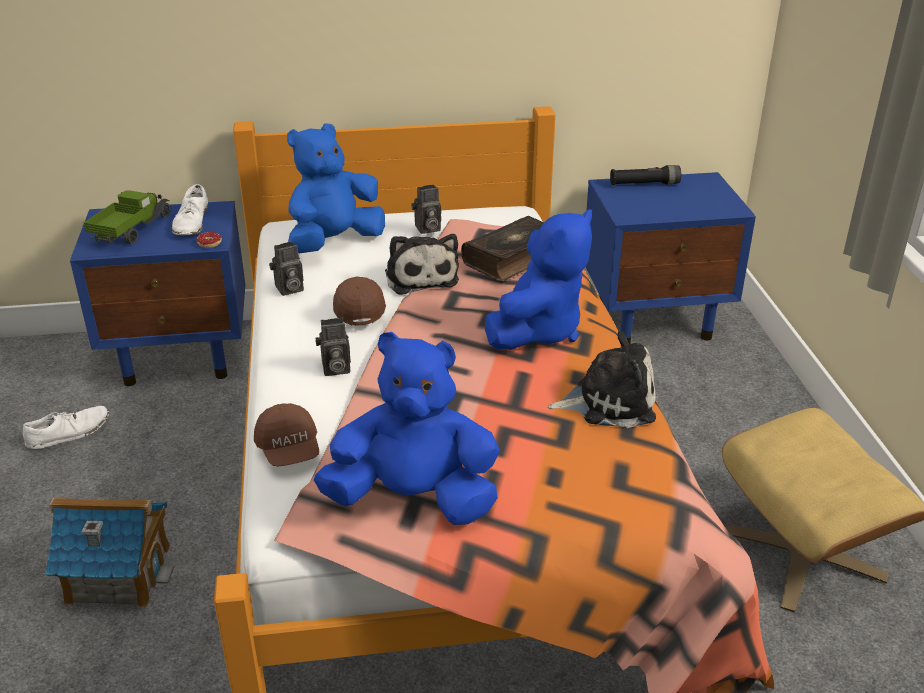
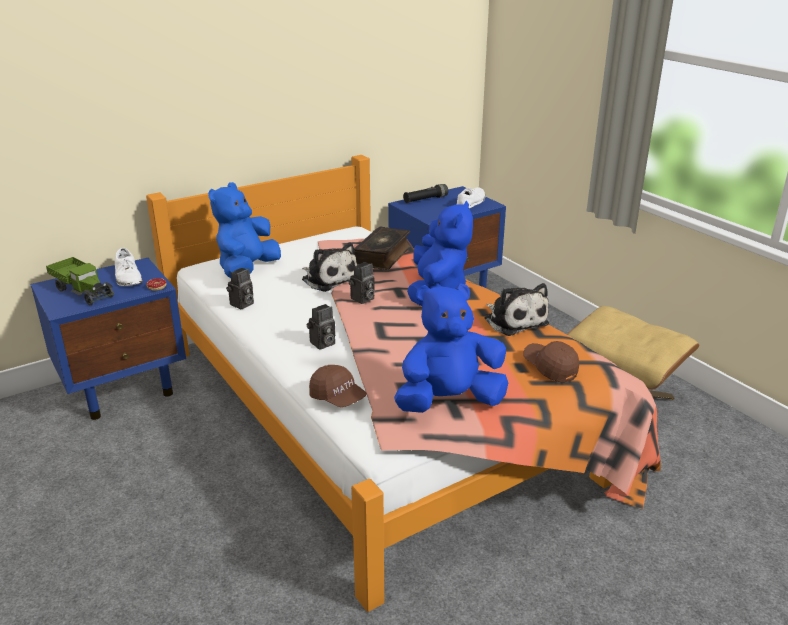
camera: 25 degrees left, 5 degrees down
white shoe [23,406,109,449] -> white shoe moved to [457,187,485,208]
toy house [45,498,174,607] -> none
toy truck [83,190,171,244] -> toy truck turned 135 degrees clockwise [46,257,114,305]
brown cap [333,276,386,326] -> brown cap moved to [523,341,579,383]
camera [411,185,441,234] -> camera moved to [349,262,375,304]
plush toy [548,331,656,428] -> plush toy turned 90 degrees clockwise [485,283,549,336]

